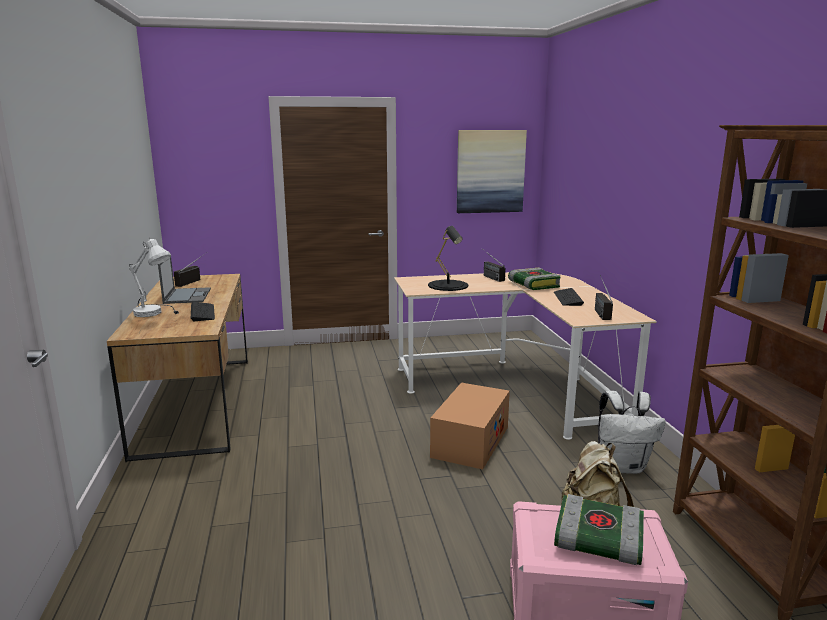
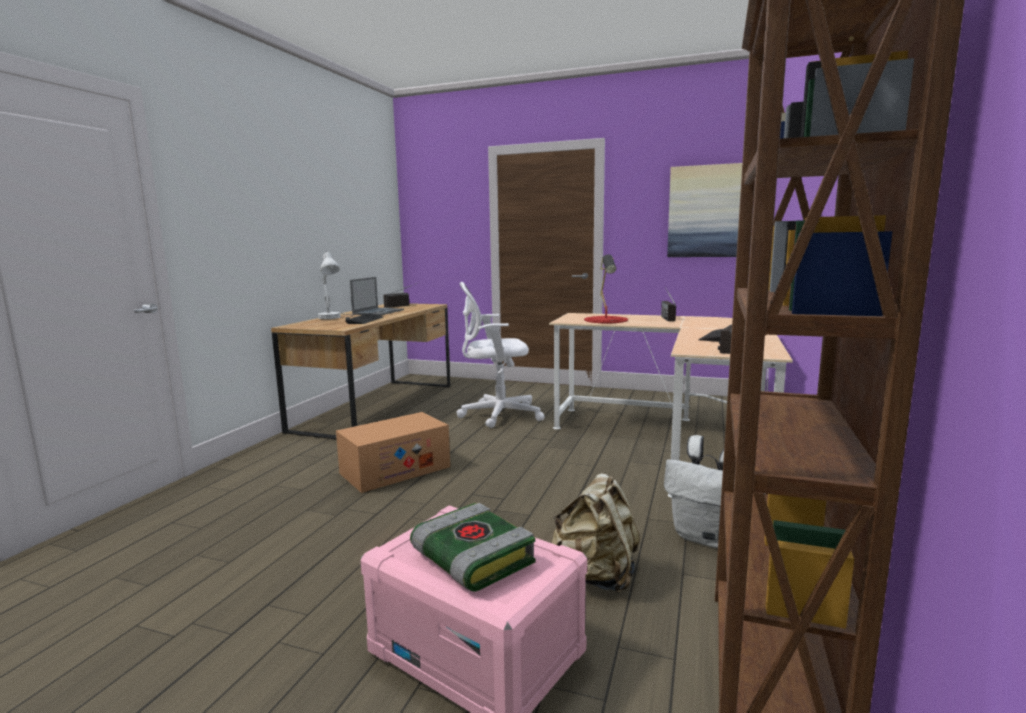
camera: 30 degrees right, 5 degrees down
black table lamp [428,226,468,291] -> red table lamp [584,254,628,323]
cardboard box [430,383,510,469] -> cardboard box moved to [336,412,450,493]
book [508,268,561,290] -> none
none -> white office chair [456,282,545,428]

